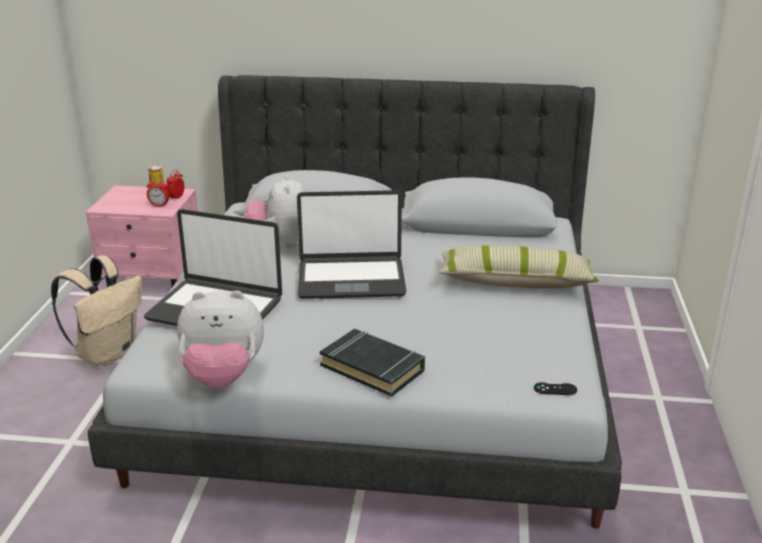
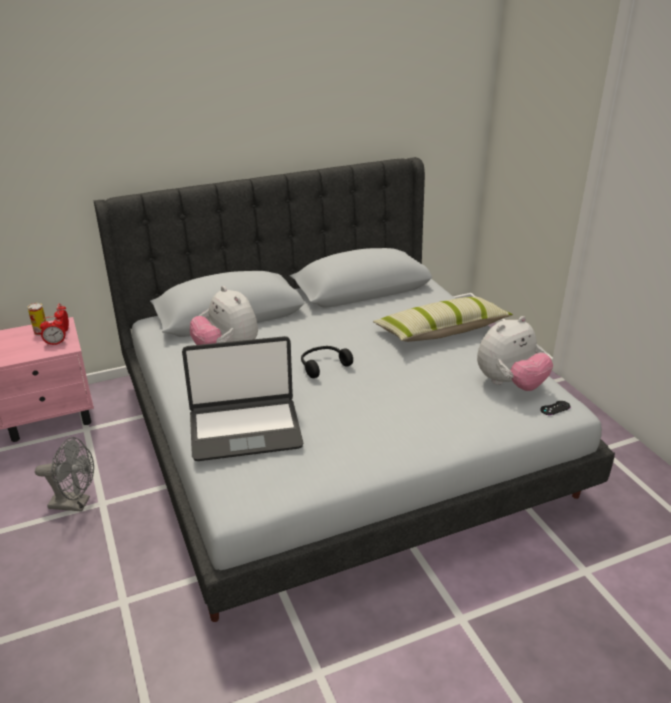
camera: 30 degrees left, 5 degrees up
beige backpack [51,255,142,367] -> grey fan [35,437,94,512]
plush toy [177,291,264,388] -> plush toy moved to [477,316,553,391]
laptop [297,190,407,299] -> black headphones [301,346,353,378]
black book [320,329,425,397] -> none

